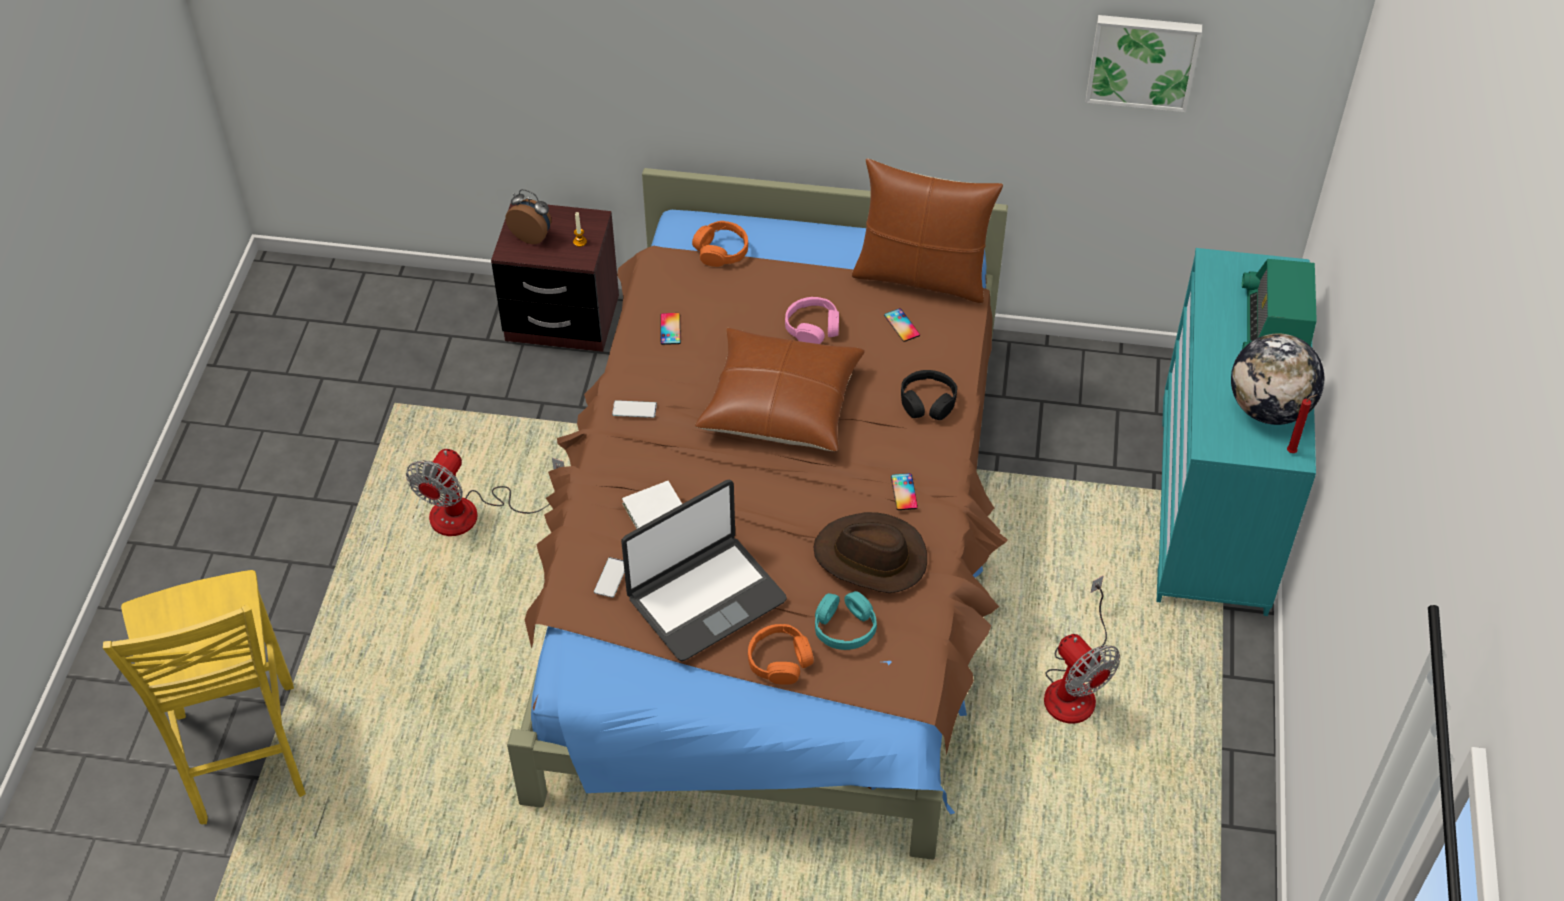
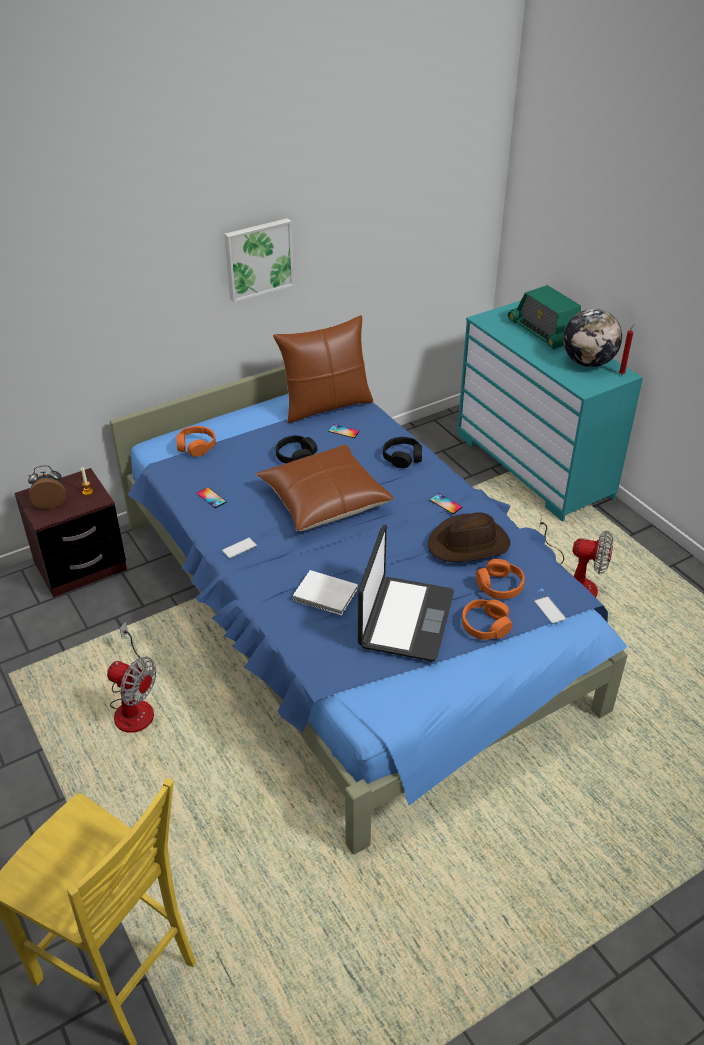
camera: 40 degrees left, 10 degrees down
fan [406,449,564,536] -> fan turned 45 degrees counterclockwise [107,622,157,733]
brown bed [507,168,1008,860] -> blue bed [110,366,628,854]
phone [594,557,624,598] -> phone moved to [534,596,566,624]
pink headphones [785,297,839,344] -> black headphones [276,435,317,463]
turquoise headphones [815,591,877,650] -> orange headphones [476,559,525,599]
picture [1086,15,1202,112] -> picture moved to [224,218,294,302]

